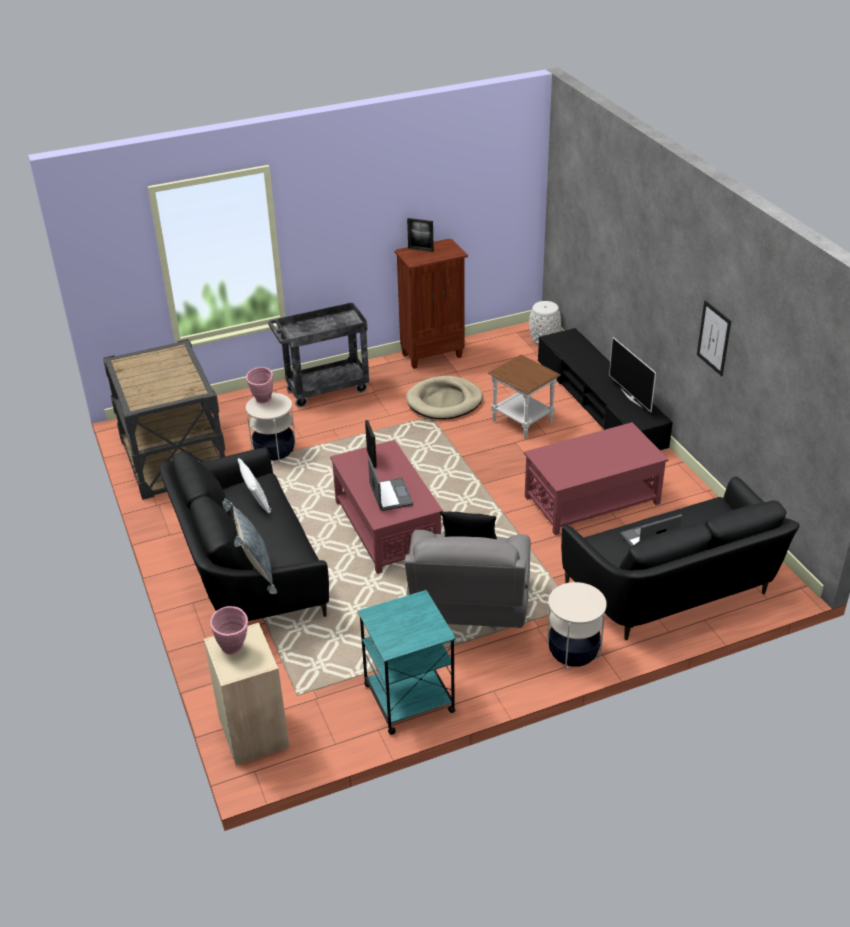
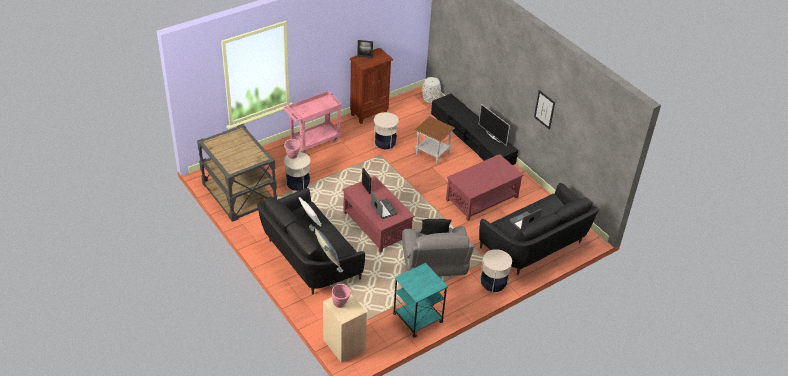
camera: 15 degrees left, 5 degrees up
grey cart [268,303,369,407] -> pink cart [283,91,341,153]
beige dog bed [406,376,483,420] -> beige side table [374,112,399,150]

